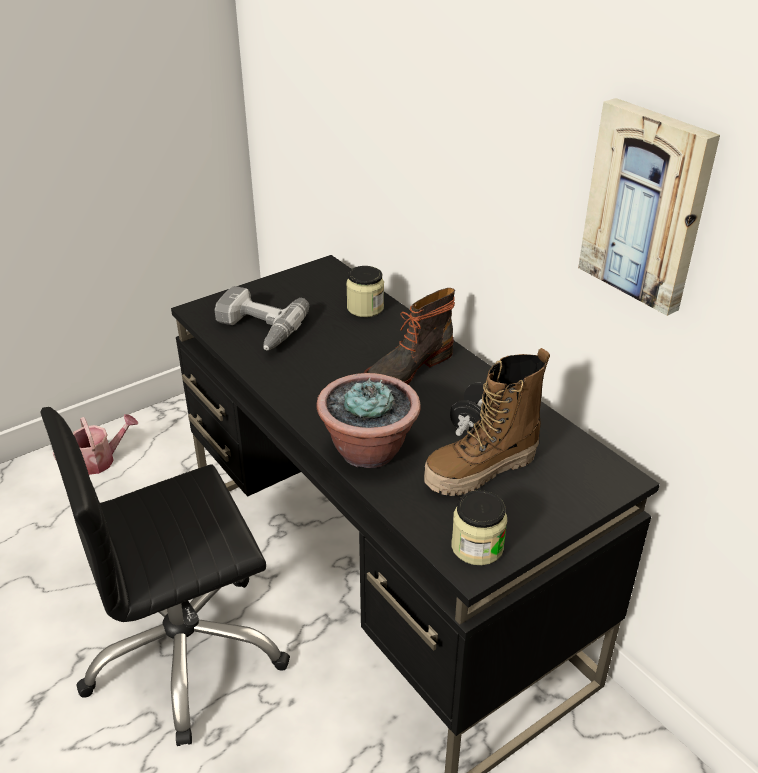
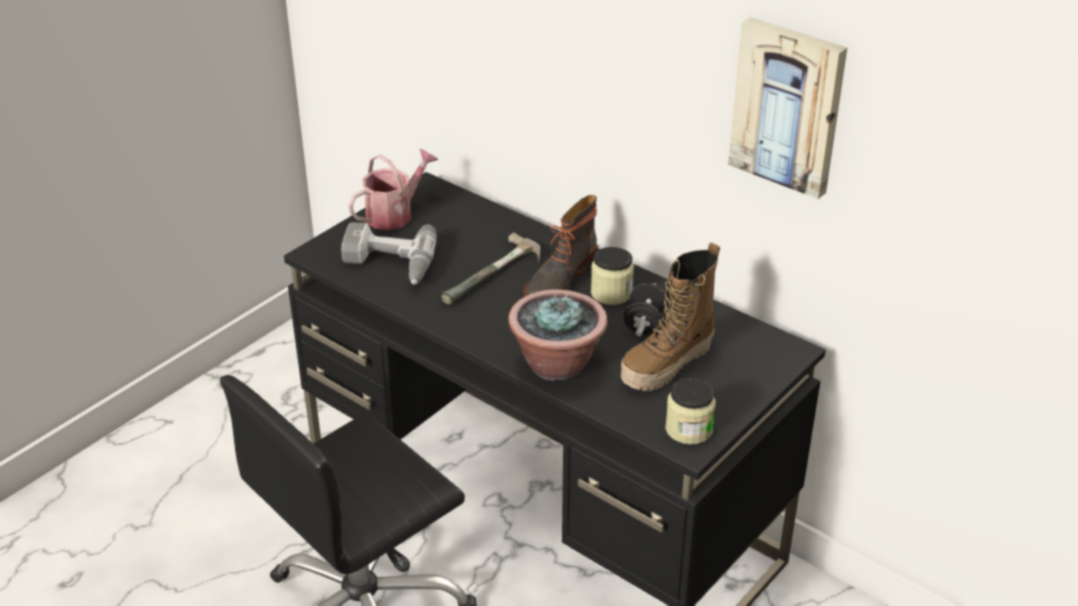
camera: 15 degrees left, 0 degrees up
watering can [53,414,138,475] -> watering can moved to [348,149,438,230]
jar [346,266,384,317] -> jar moved to [591,247,634,305]
none -> hammer [441,233,540,305]

